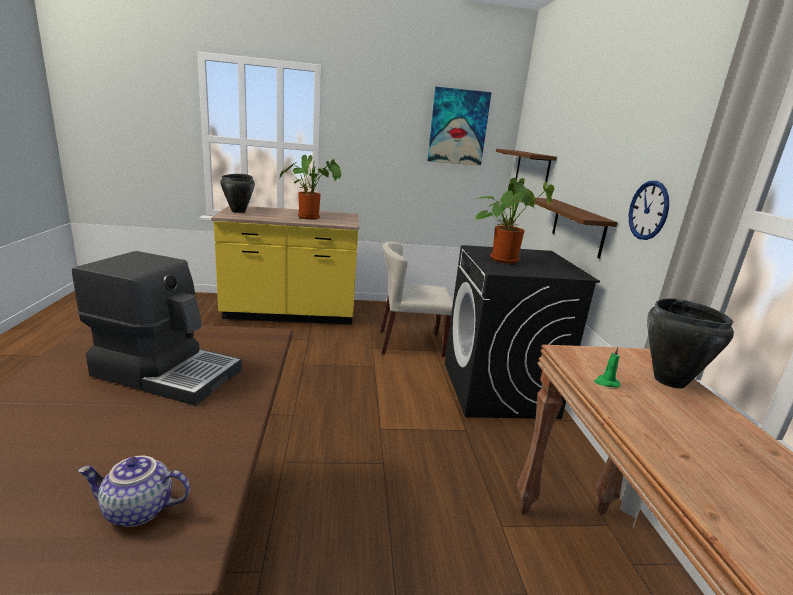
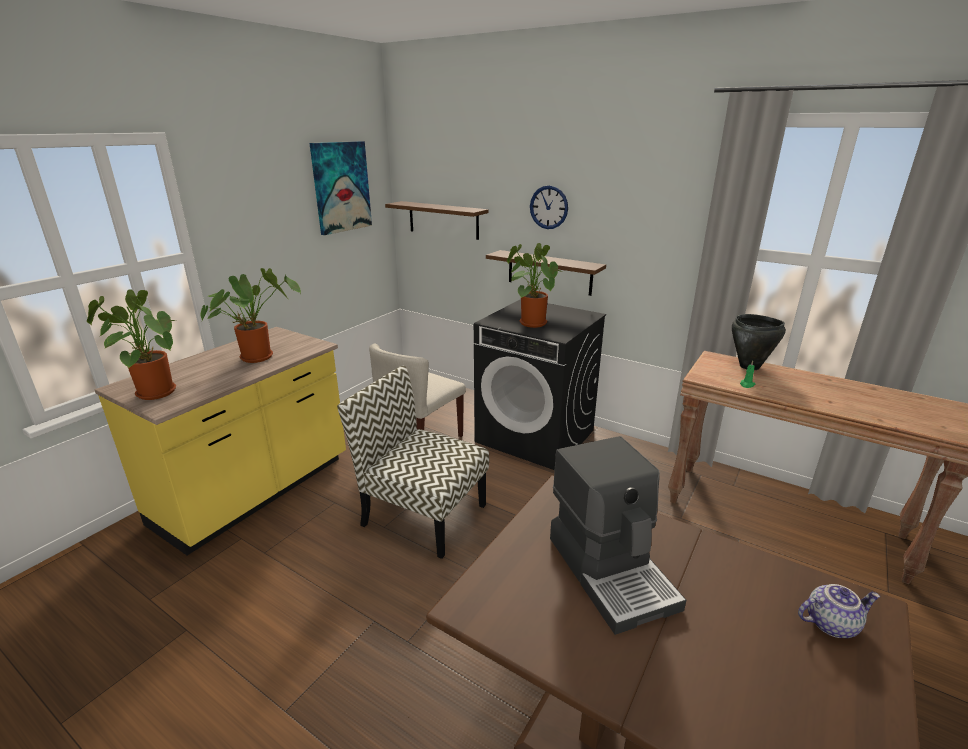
camera: 50 degrees left, 5 degrees up
coffee machine [72,251,242,406] -> coffee machine turned 105 degrees clockwise [550,436,686,635]
teapot [78,456,190,527] -> teapot turned 135 degrees counterclockwise [798,584,880,638]
black cooking pot [220,174,255,213] -> potted plant [87,289,176,400]
wall clock [629,181,669,240] -> wall clock moved to [530,186,568,229]
none -> chair [337,366,489,559]

